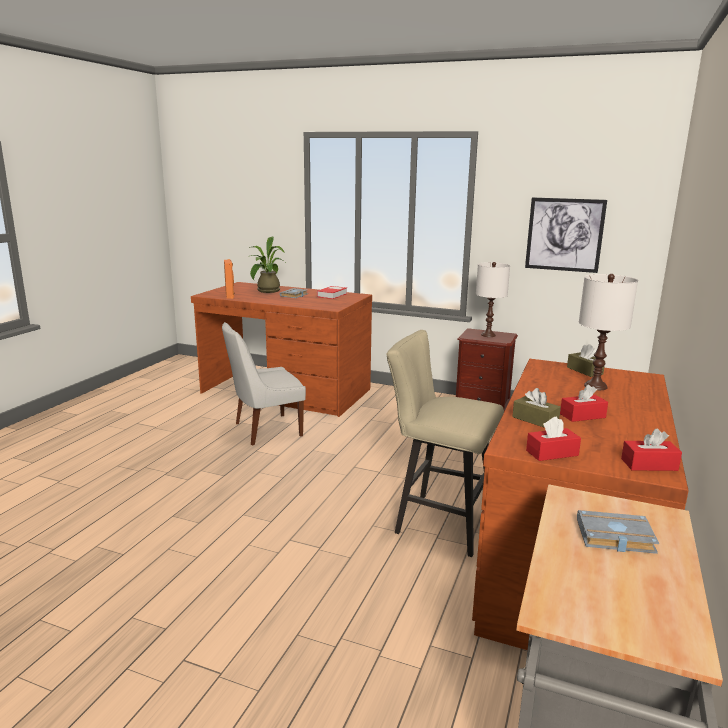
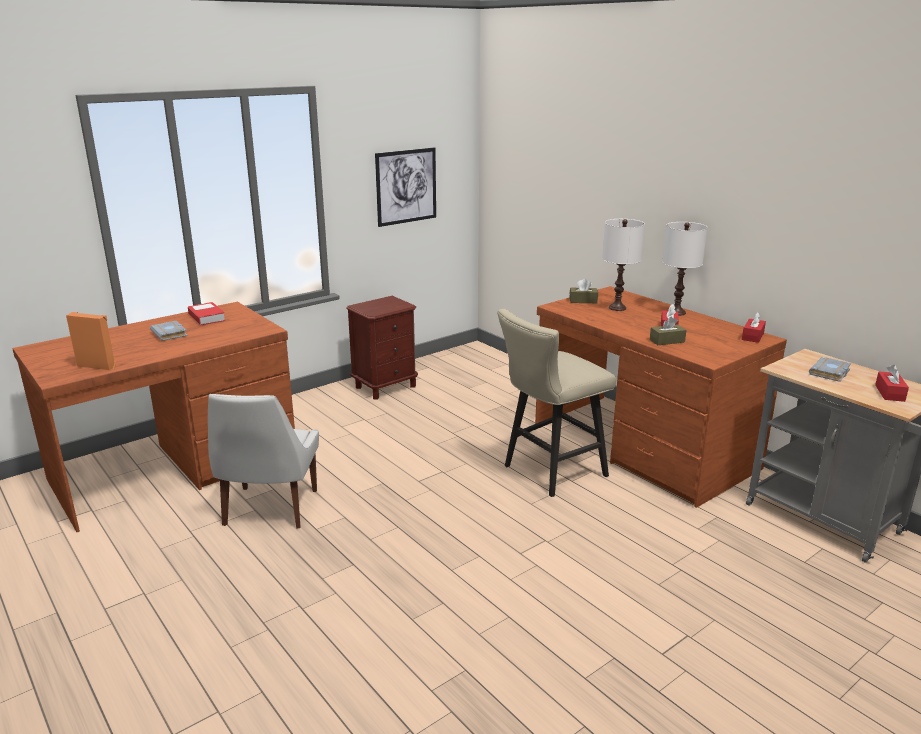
camera: 60 degrees left, 5 degrees up
potted plant [249,237,285,293] -> none
white table lamp [476,262,510,337] -> white table lamp moved to [662,222,708,316]
red tissue box [526,416,581,461] -> red tissue box moved to [875,365,909,402]

